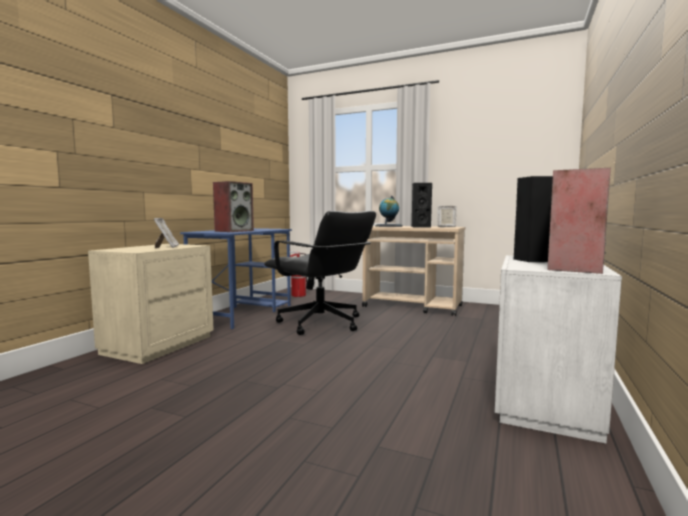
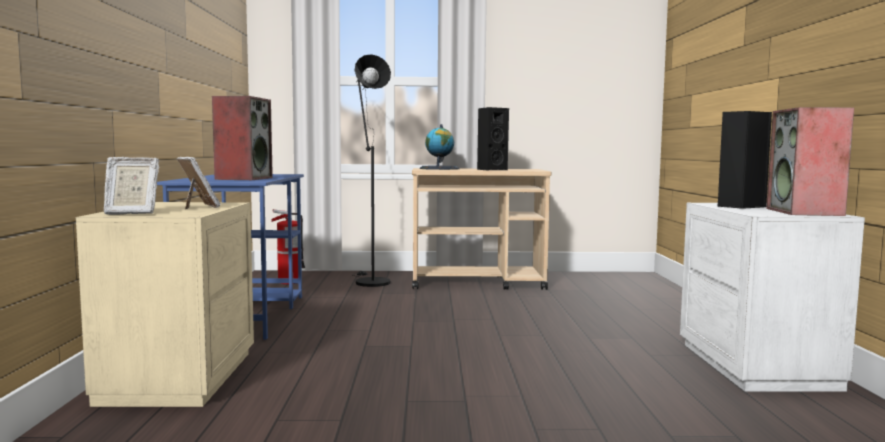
camera: 25 degrees left, 0 degrees up
black office chair [264,210,376,335] -> none
picture frame [438,206,457,227] -> picture frame moved to [104,157,159,215]
none -> black floor lamp [353,54,391,287]

